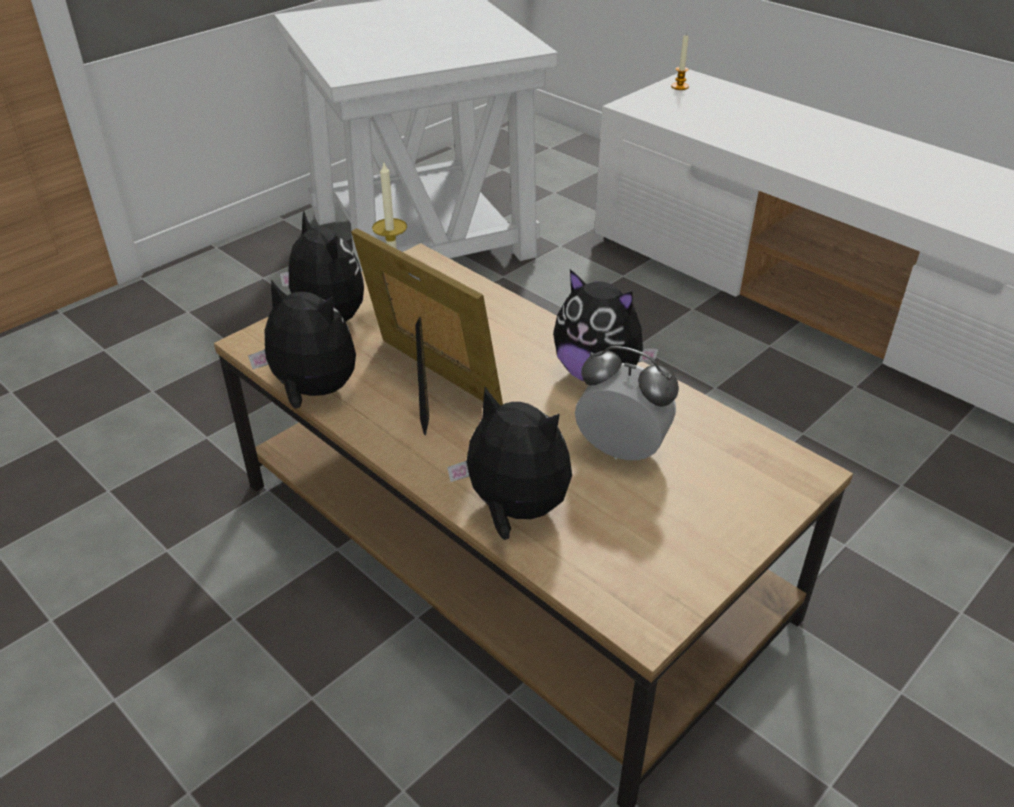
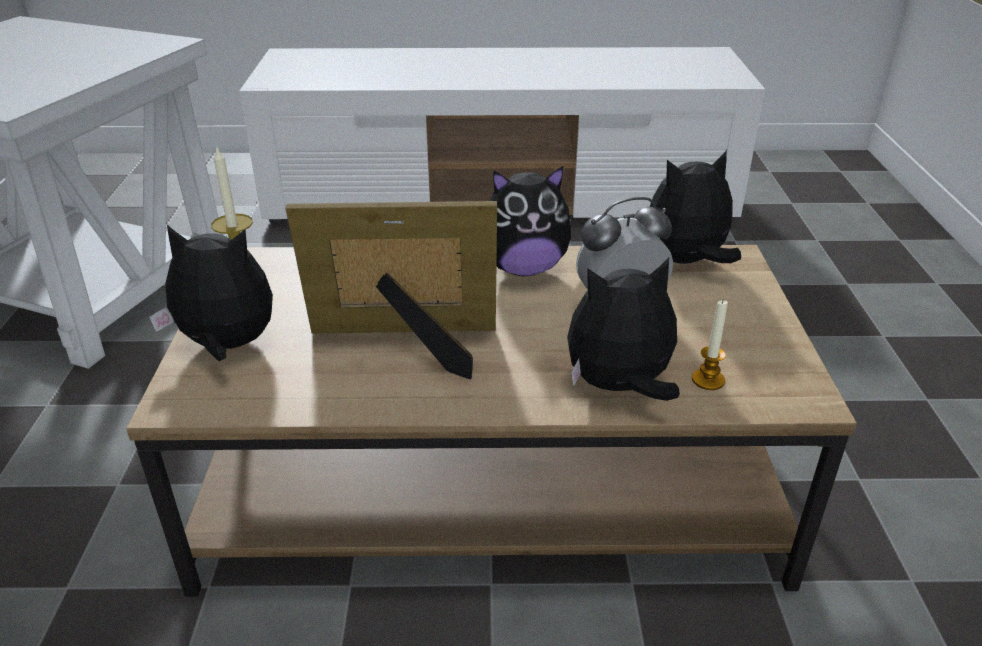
camera: 45 degrees left, 5 degrees down
plush toy [248,280,356,409] -> plush toy moved to [650,150,741,264]
candle [671,35,689,90] -> candle moved to [692,299,728,390]

